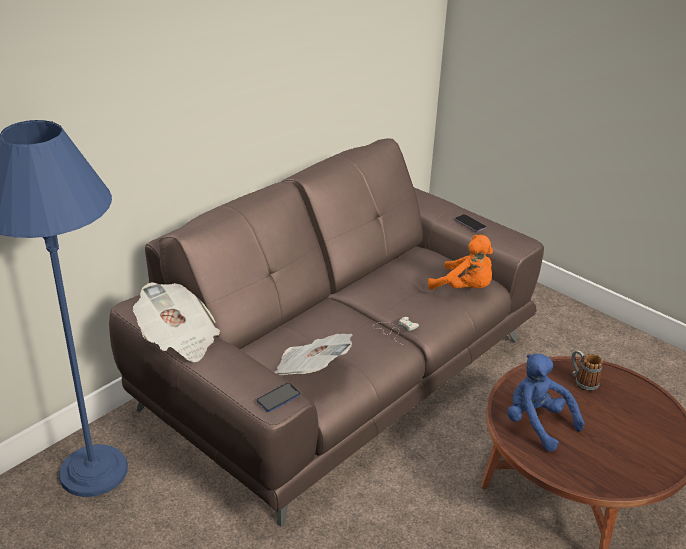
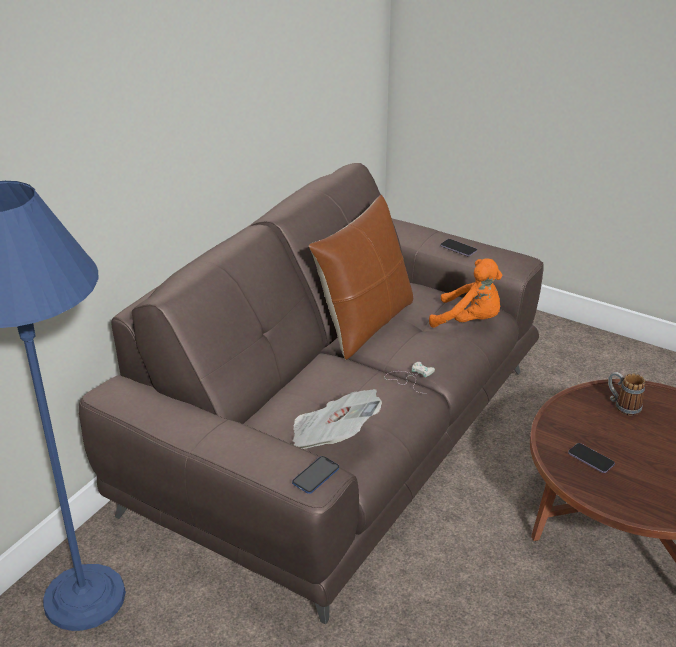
camera: 10 degrees left, 0 degrees up
newspaper [133,282,220,362] -> none
blue plush toy [507,354,585,452] -> phone [568,443,615,473]
none -> brown pillow [309,195,413,360]

